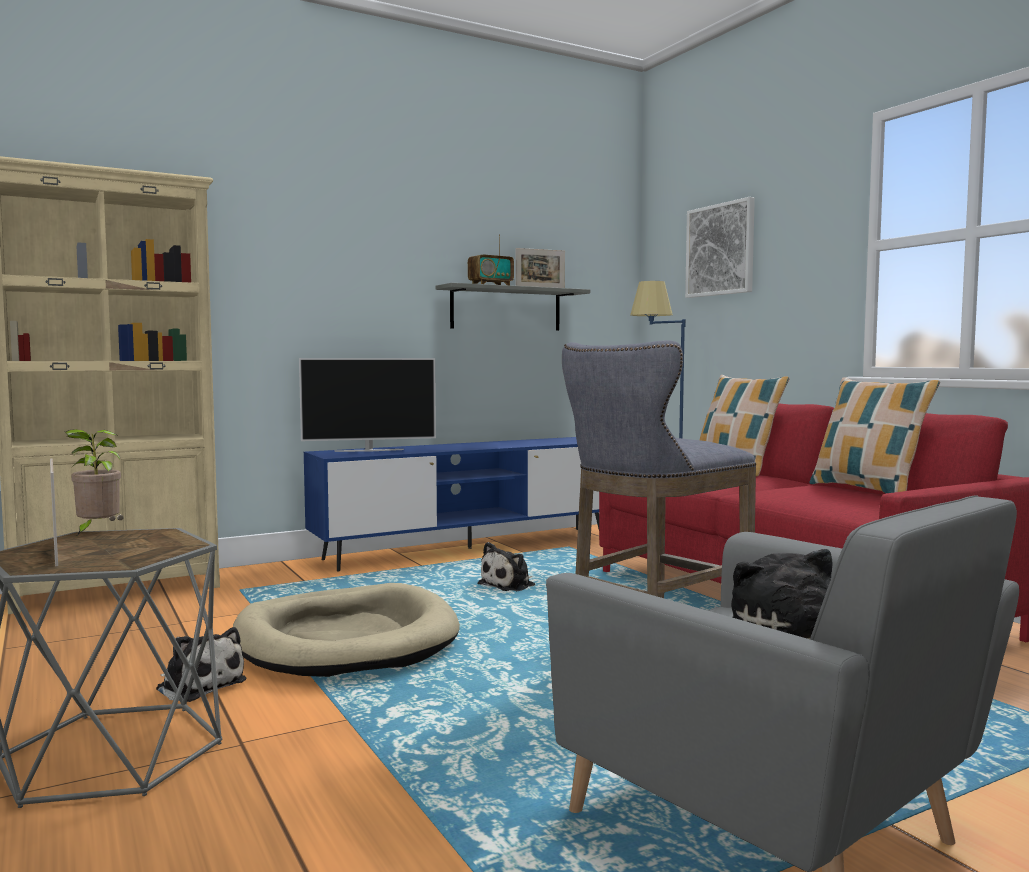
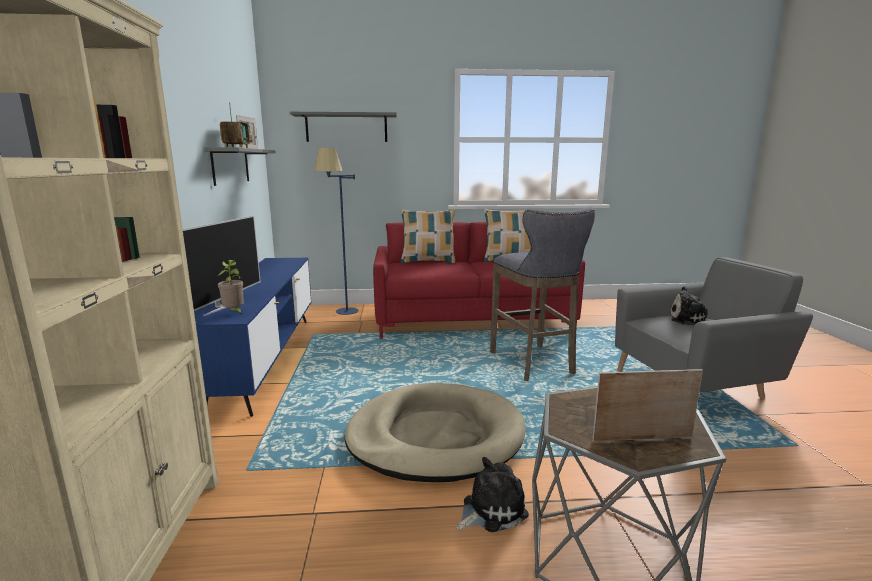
camera: 65 degrees left, 10 degrees up
potted plant [65,429,121,535] -> potted plant moved to [218,260,244,315]
plush toy [478,542,535,591] -> none
picture [685,197,755,298] -> grey shelf [290,112,397,142]

